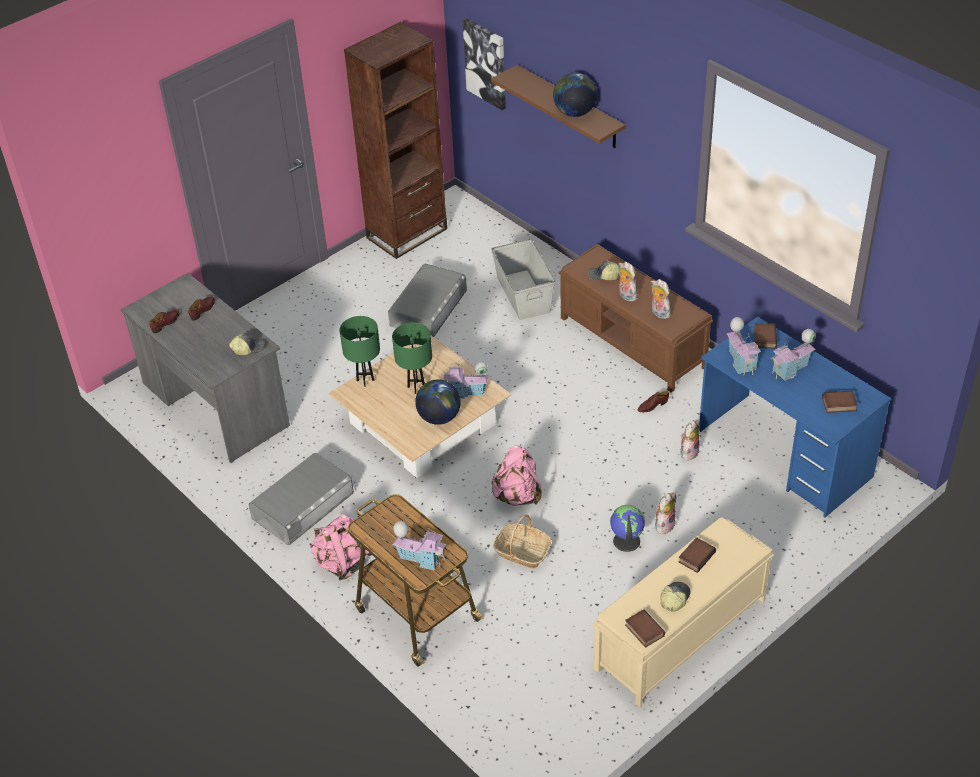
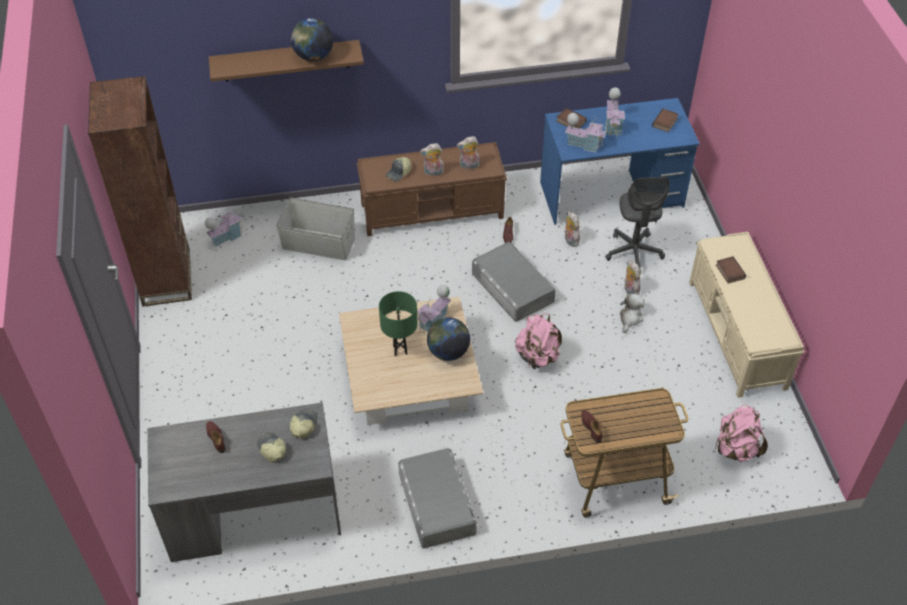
camera: 60 degrees left, 5 degrees up
brown shoe [149,310,180,333] -> brown shoe moved to [581,410,603,443]
pink backpack [310,514,372,580] -> pink backpack moved to [715,404,768,462]
green table lamp [339,316,380,387] -> none
grey storage box [388,264,467,337] -> grey storage box moved to [472,242,556,322]
toy house [393,521,447,571] -> toy house moved to [205,211,243,247]
picture [463,18,506,110] -> none
basket [493,515,551,568] -> none
globe [610,505,645,552] -> plush toy [620,293,645,333]
book [625,609,665,648] -> none
cap [660,582,690,612] -> cap moved to [257,433,286,463]
none -> grey office chair [605,177,669,274]

